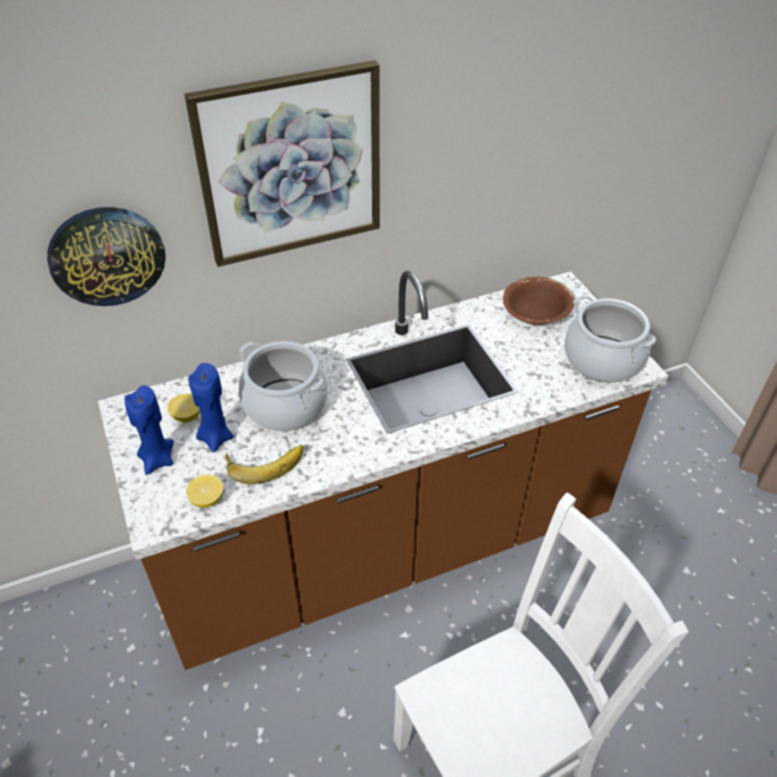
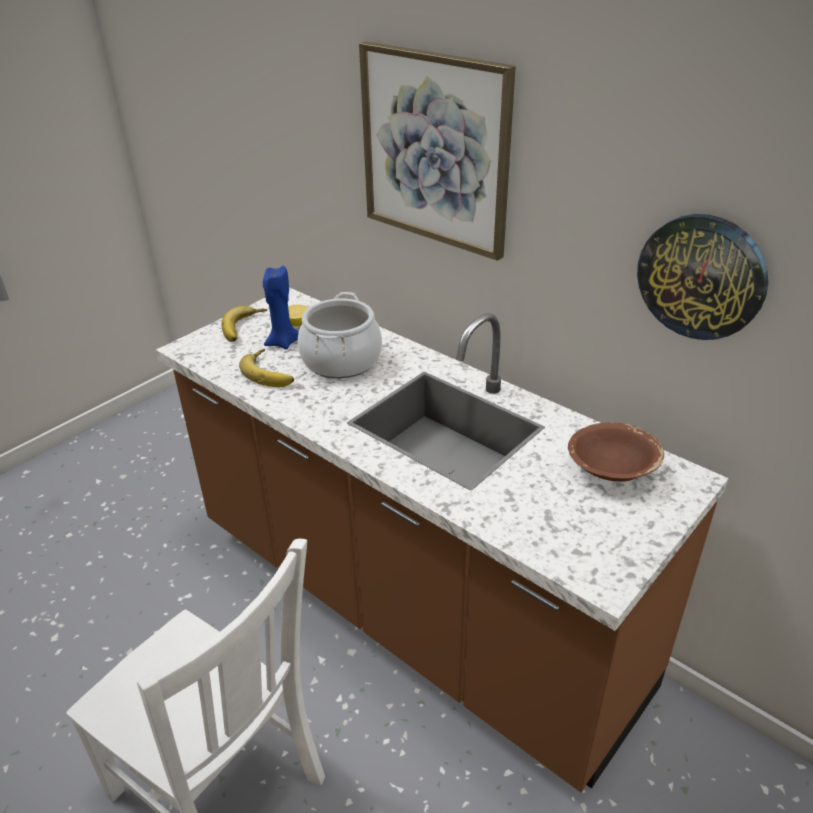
camera: 65 degrees right, 10 degrees down
wall clock [47,207,166,306] -> wall clock moved to [637,214,768,340]
blue candle [125,385,174,475] -> banana [221,306,267,342]
lemon [186,474,223,508] -> none
cooking pot [565,295,656,382] -> none

